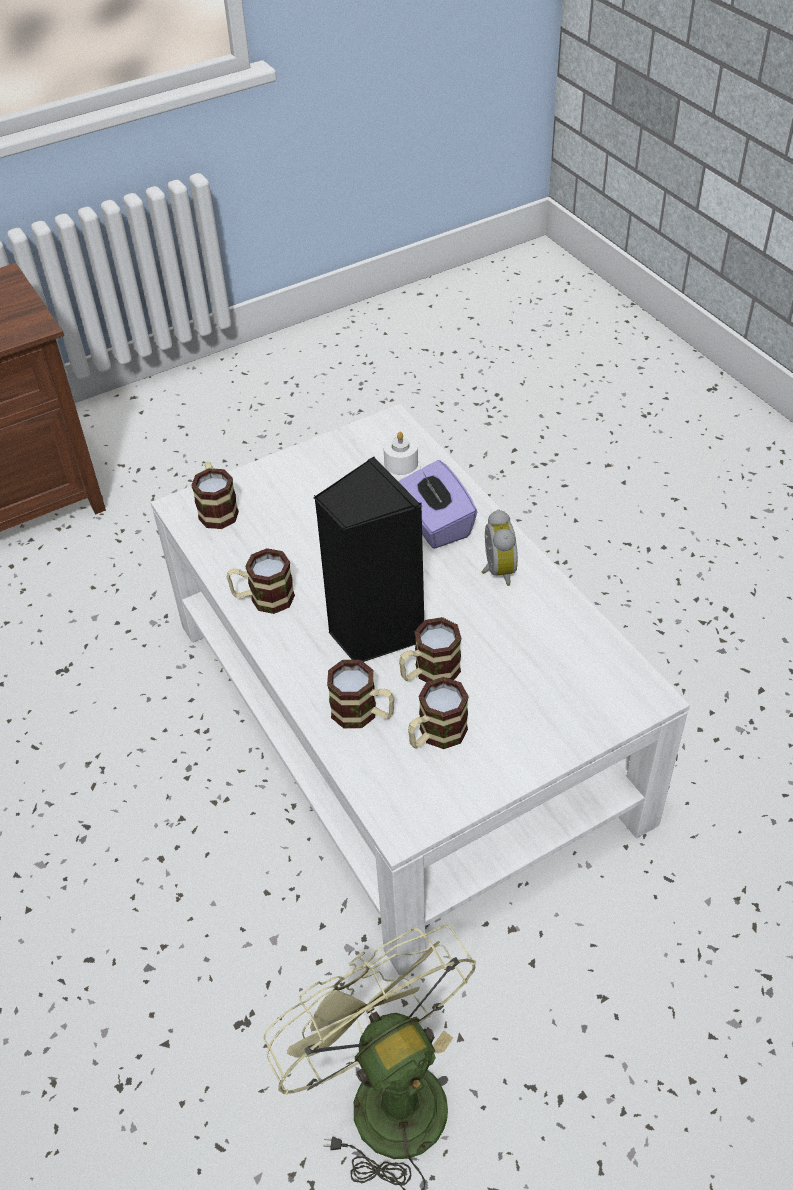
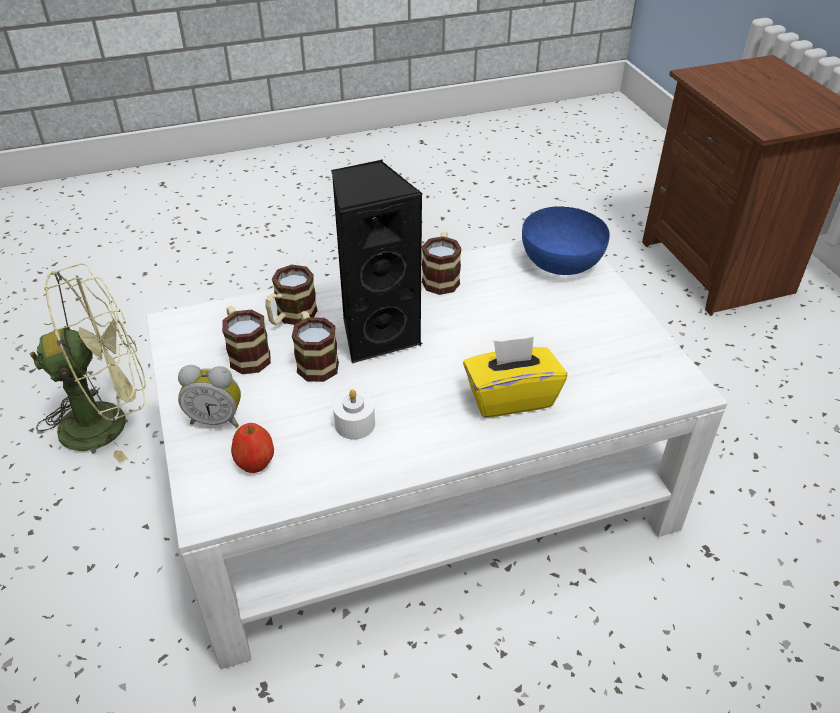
camera: 100 degrees right, 5 degrees down
mug [191,462,239,529] -> blue bowl [522,206,610,275]
white candle [383,432,418,475] -> white candle moved to [333,389,375,440]
purple tissue box [398,460,477,549] -> yellow tissue box [463,337,567,418]
alarm clock [482,509,518,586] -> alarm clock moved to [178,365,241,427]
none -> apple [231,423,274,473]

